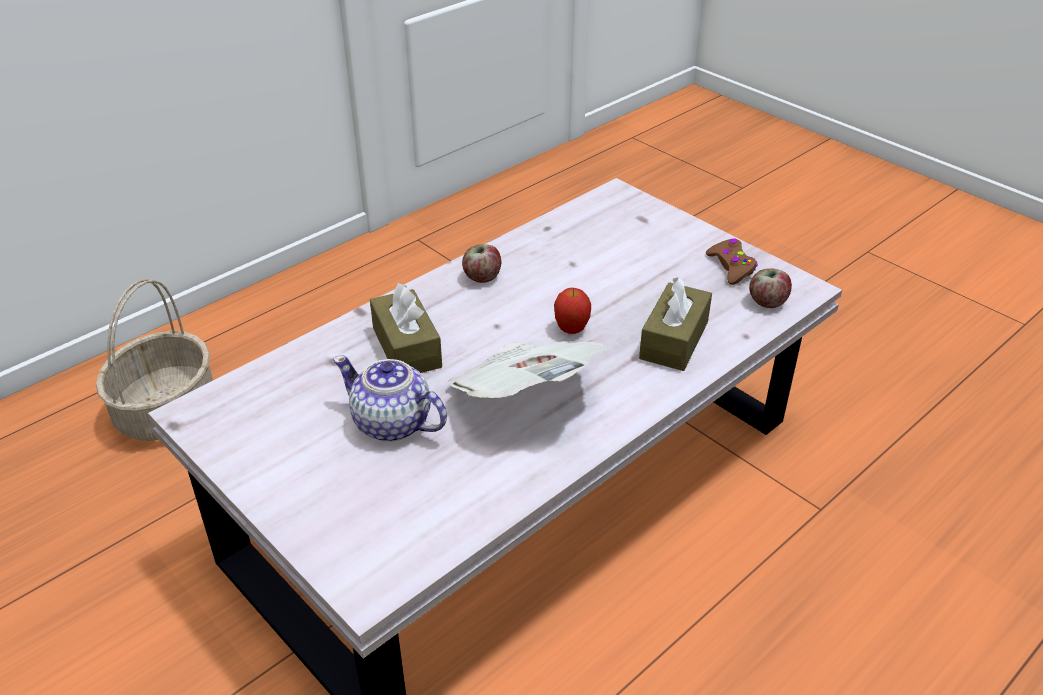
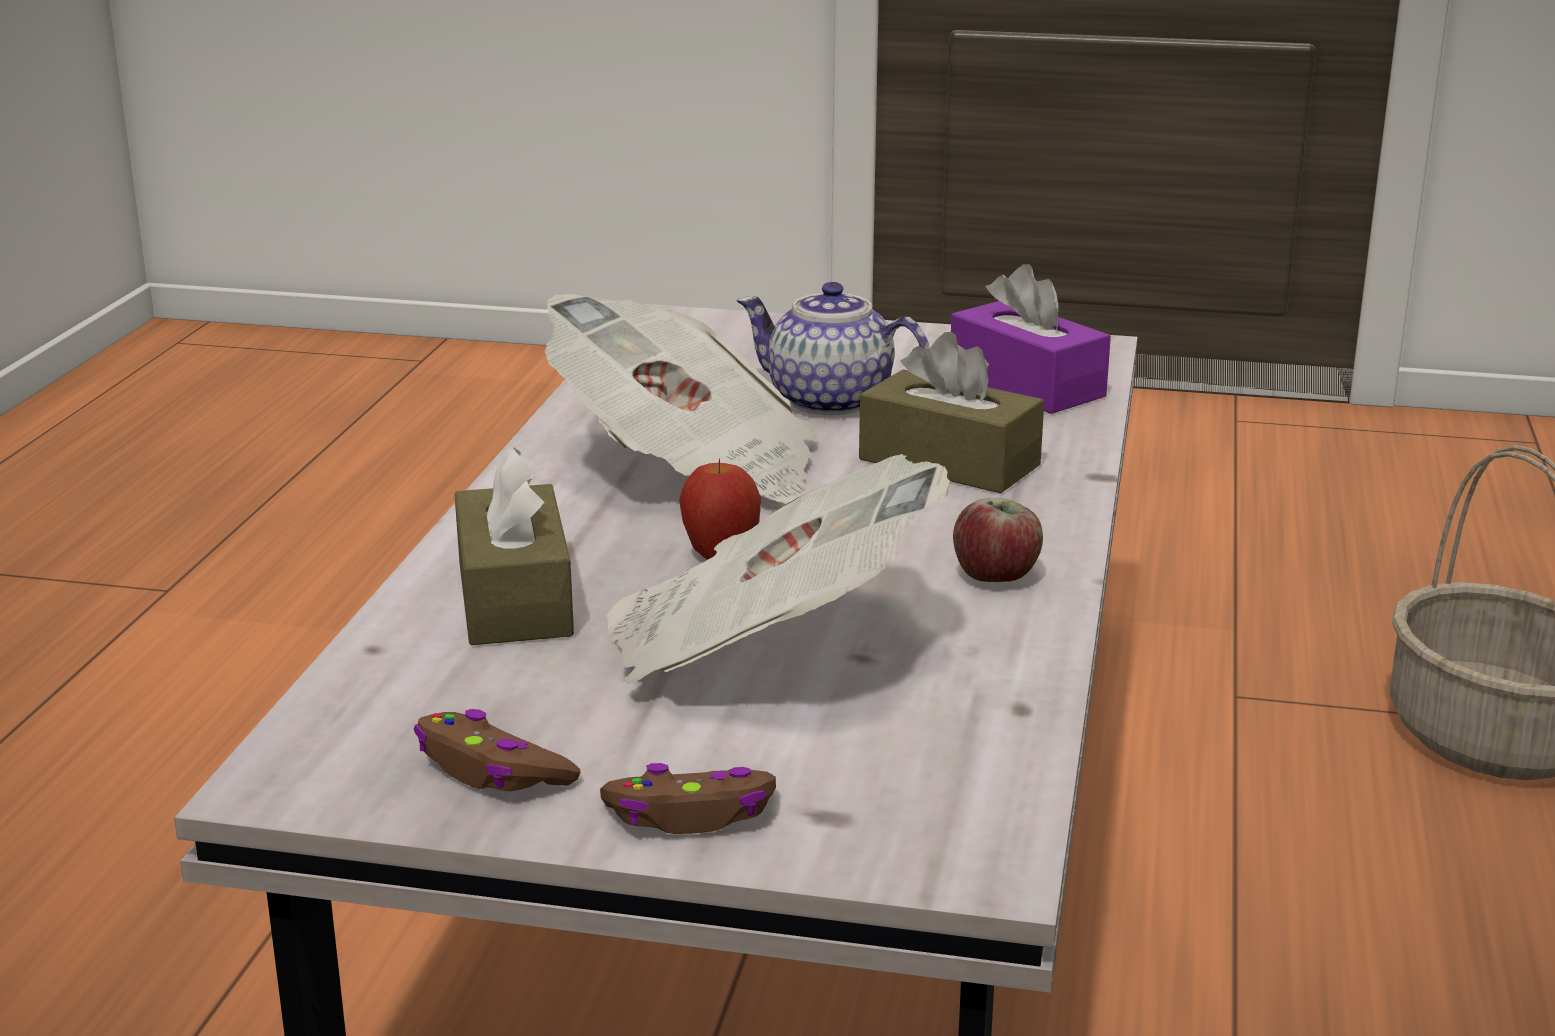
camera: 145 degrees right, 15 degrees down
teapot [333,355,447,442] -> teapot turned 150 degrees counterclockwise [736,282,930,415]
apple [749,268,792,308] -> none
none -> brown game controller [600,763,776,834]
none -> newspaper [606,454,950,685]
none -> purple tissue box [951,264,1111,414]

